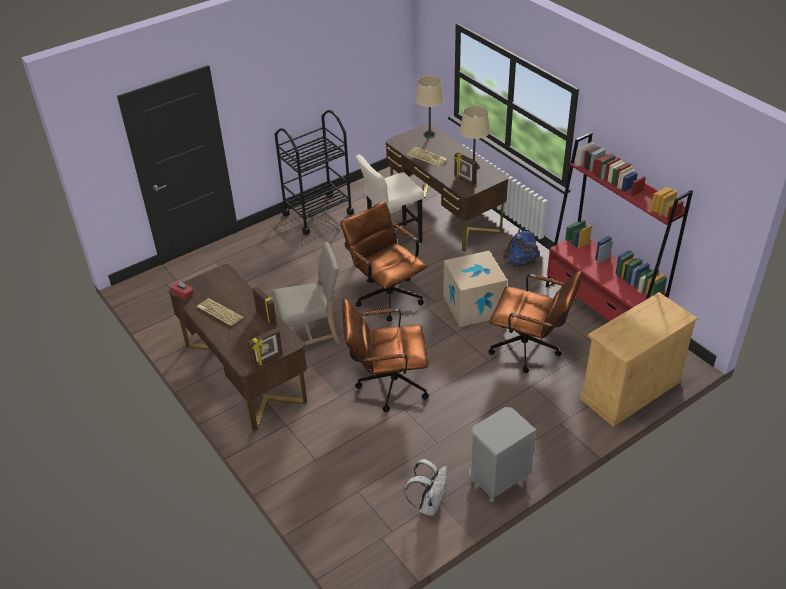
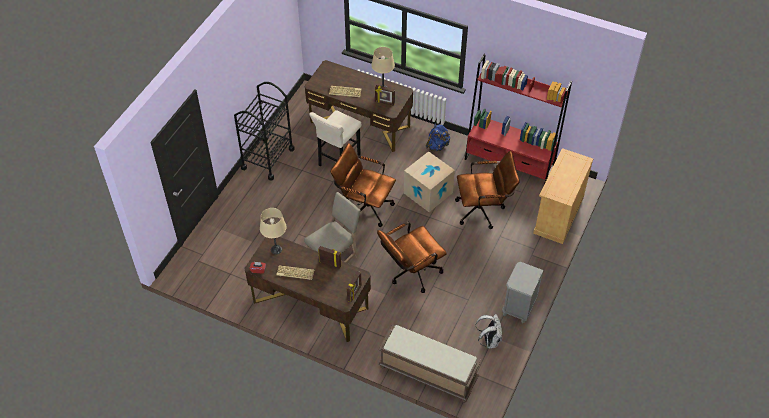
camera: 30 degrees left, 10 degrees up
beige table lamp [415,76,444,138] -> beige table lamp moved to [260,208,287,254]
none -> brown bench [379,324,481,403]

